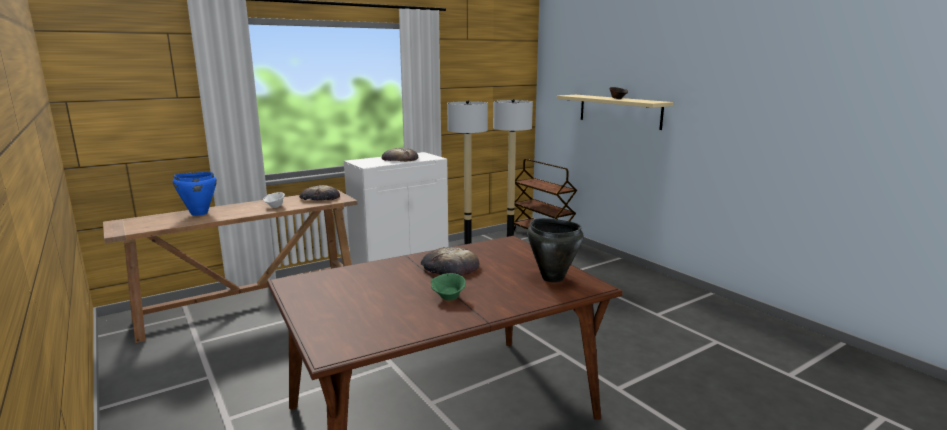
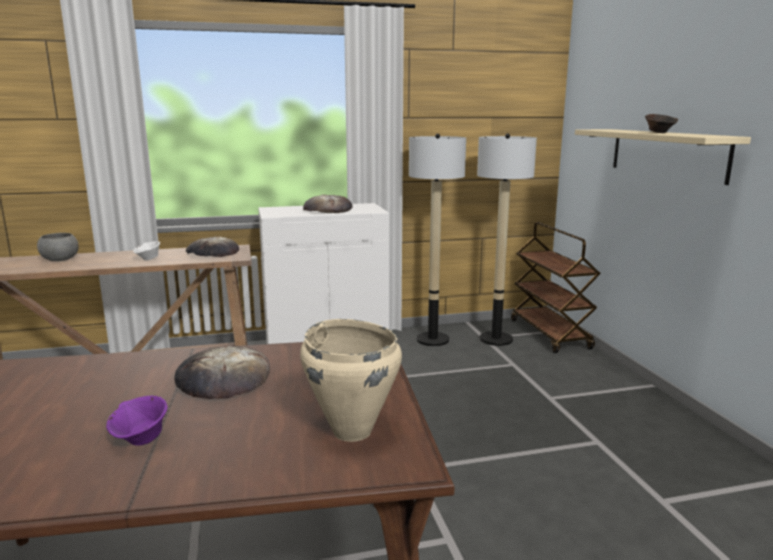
camera: 20 degrees right, 0 degrees up
blue cooking pot [173,172,217,216] -> grey bowl [37,233,79,261]
green bowl [431,273,466,301] -> purple bowl [106,396,168,446]
black cooking pot [527,218,583,283] -> beige cooking pot [300,319,402,442]

